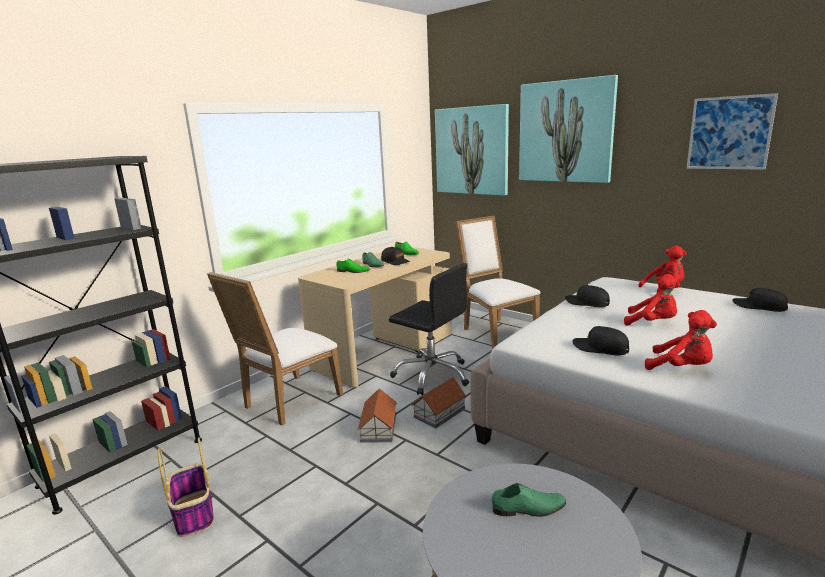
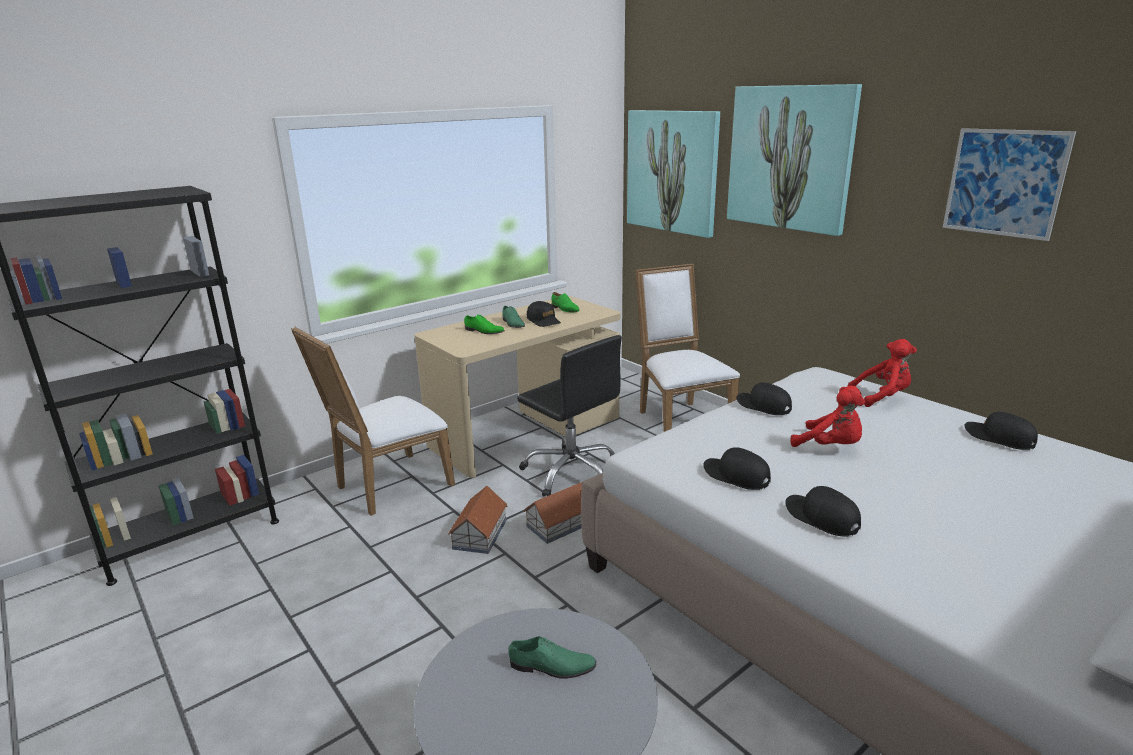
camera: 10 degrees right, 5 degrees up
basket [158,437,214,537] -> none
red plush toy [645,310,717,370] -> black cap [785,486,861,537]

